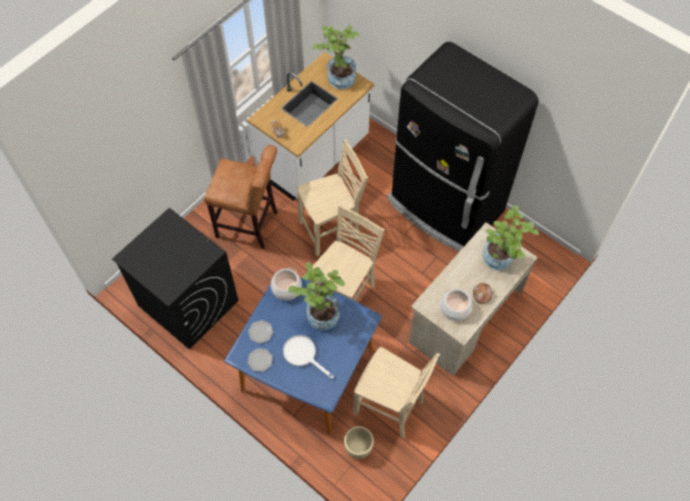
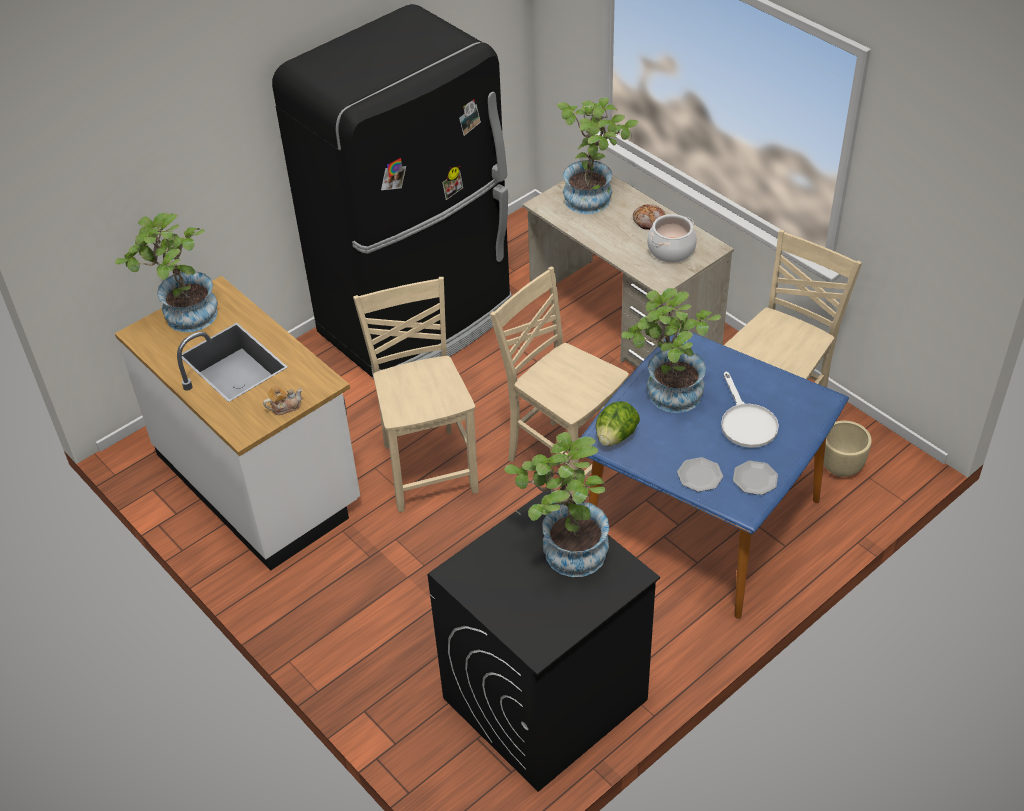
camera: 80 degrees left, 15 degrees down
brown stool [204,145,277,249] -> none
cooking pot [271,267,302,300] -> lettuce [596,401,640,446]
white frying pan [283,335,333,379] -> white frying pan turned 60 degrees counterclockwise [721,372,779,448]
none -> potted plant [504,432,609,577]

